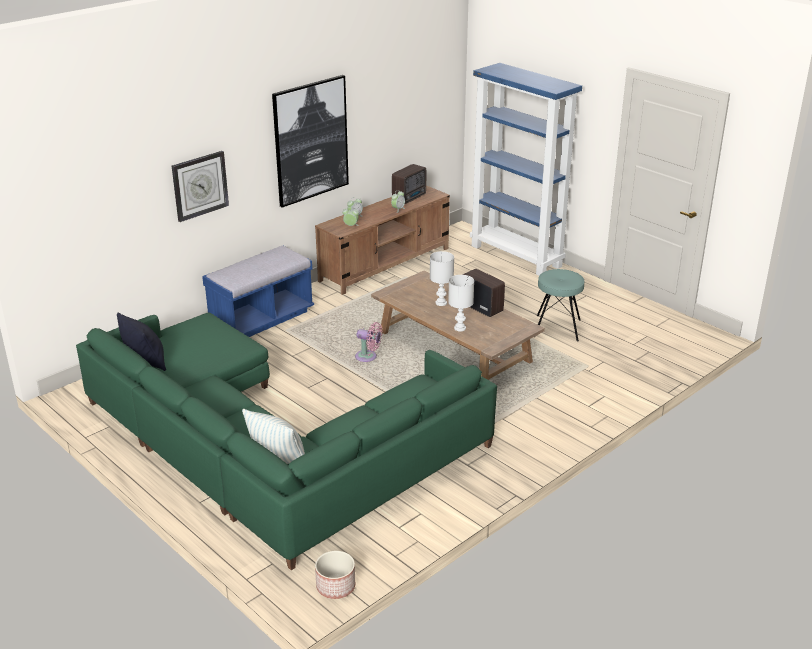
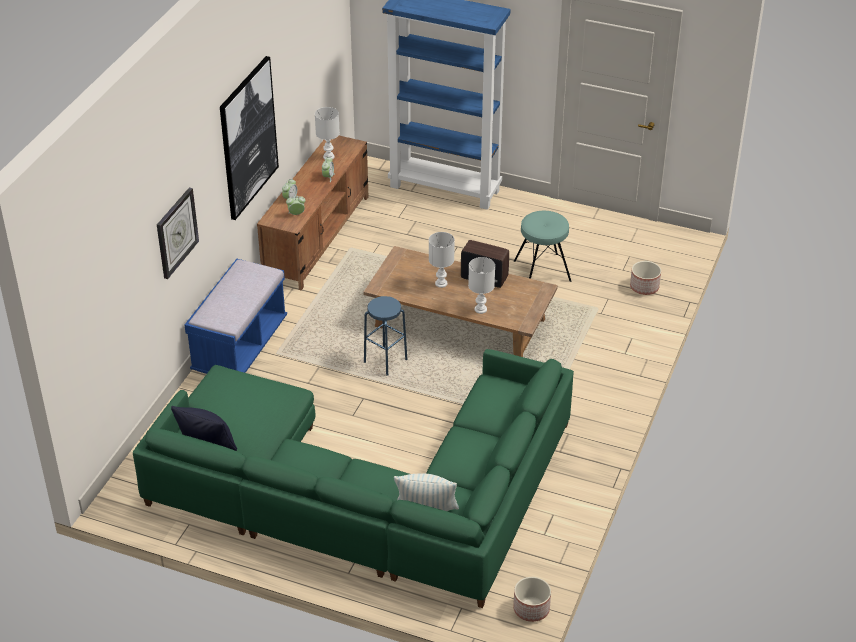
camera: 25 degrees left, 10 degrees up
pink fan [355,322,382,362] -> blue stool [364,296,407,375]
radio [392,164,426,204] -> white table lamp [315,107,340,159]
none -> planter [630,261,661,295]

